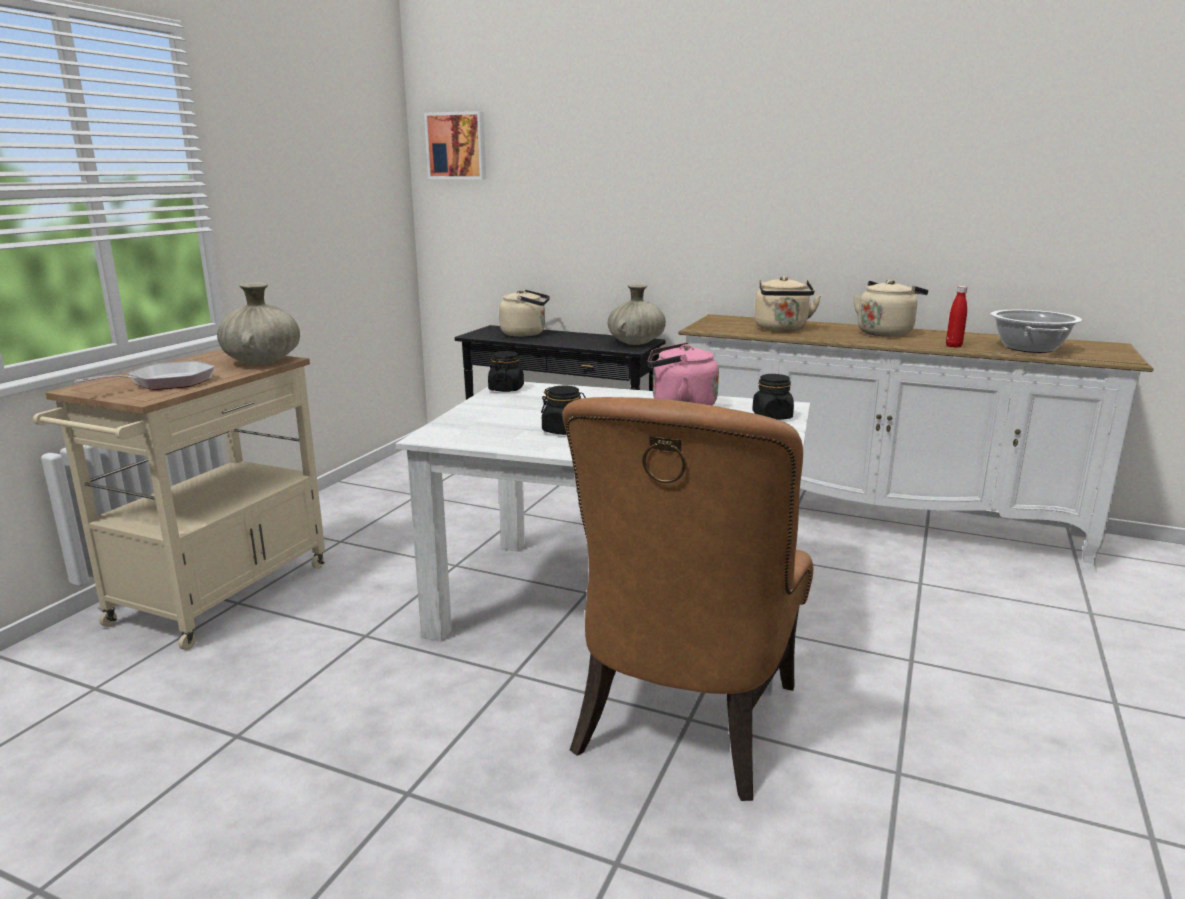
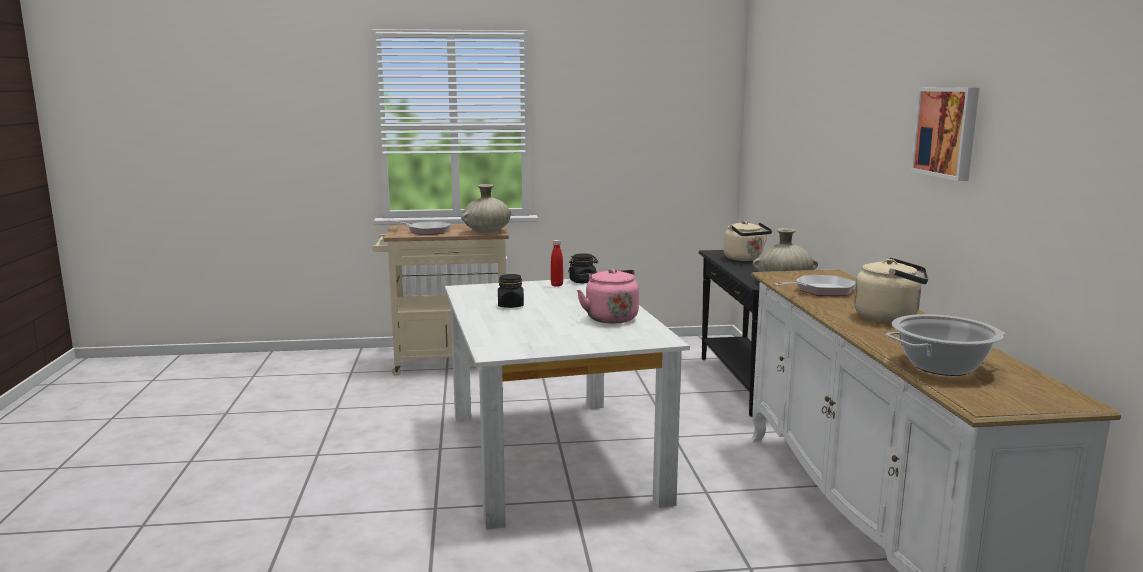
camera: 60 degrees right, 5 degrees down
picture [424,111,486,180] -> picture moved to [910,87,979,181]
brown chair [562,397,813,801] -> none
black jar [752,374,794,420] -> none
beige kettle [754,276,822,331] -> frying pan [772,275,856,296]
red bottle [946,286,967,348] -> red bottle moved to [551,240,563,287]

